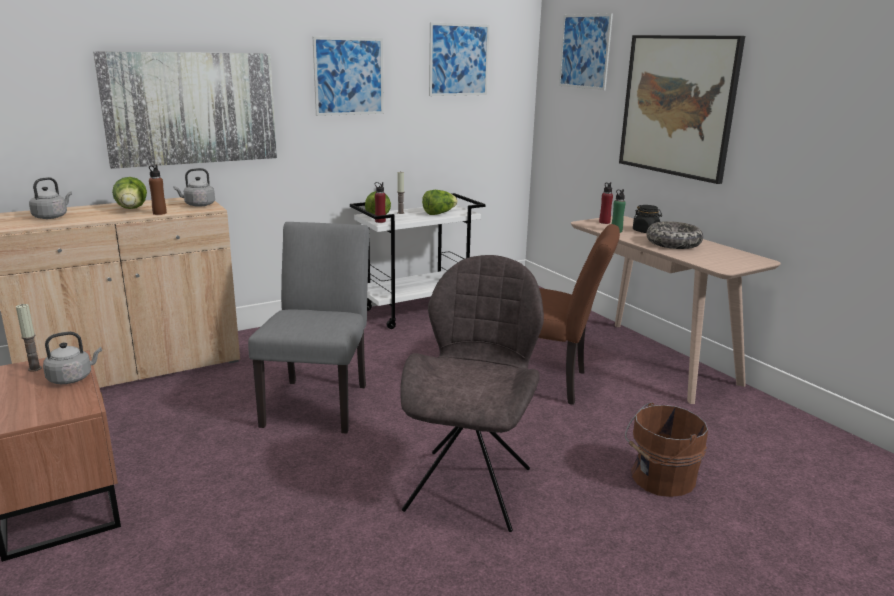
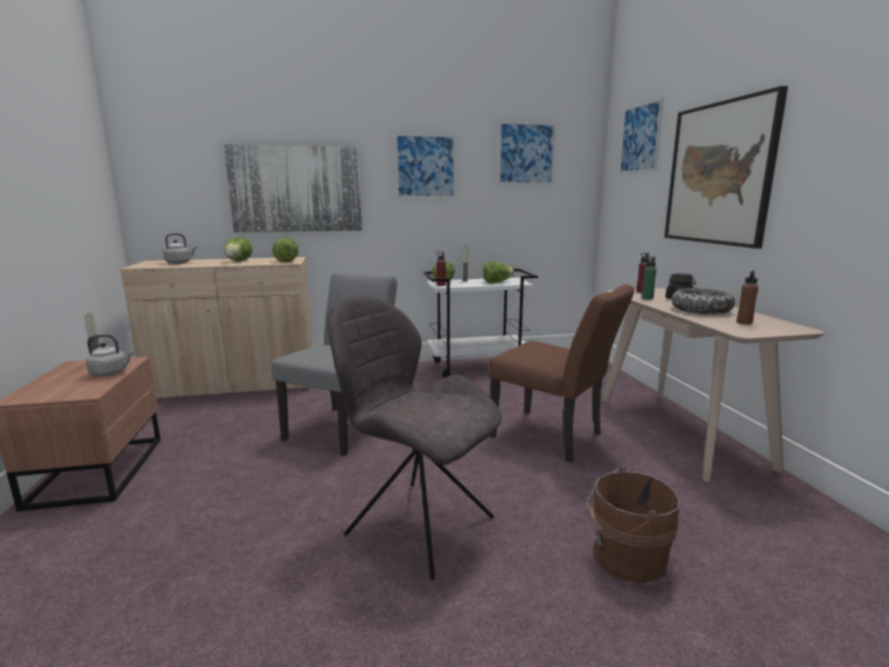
camera: 20 degrees right, 5 degrees down
brown bottle [149,165,167,215] -> brown bottle moved to [736,271,758,325]
grey kettle [173,168,215,207] -> lettuce [272,238,298,262]
grey chair [400,255,544,532] -> grey chair turned 90 degrees counterclockwise [327,297,502,580]

